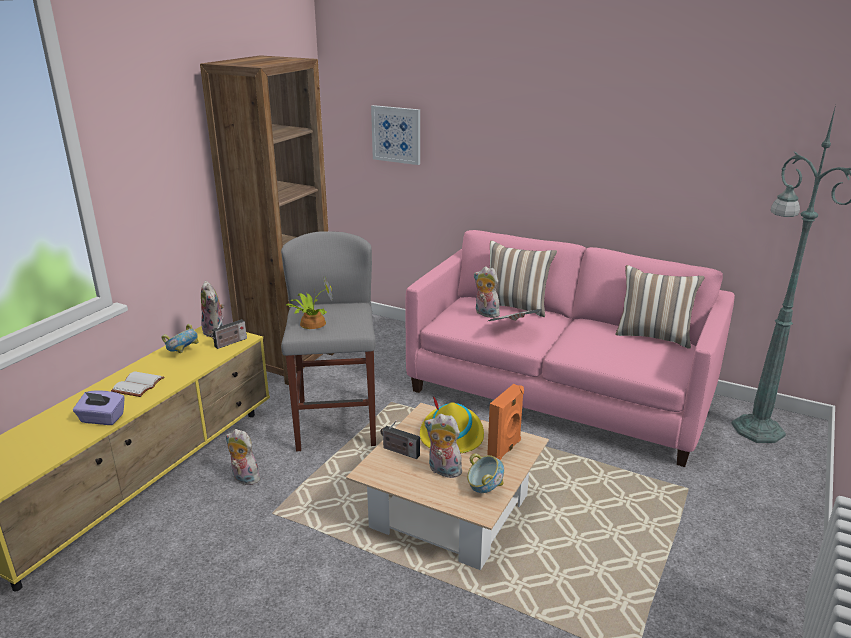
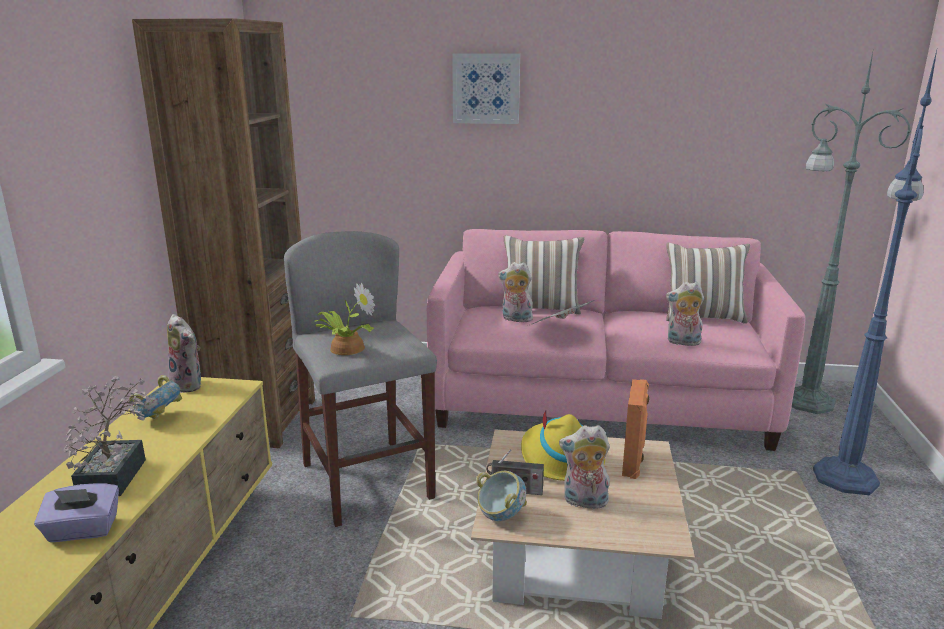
camera: 20 degrees left, 5 degrees down
white book [111,371,165,397] -> potted plant [63,376,151,496]
radio [210,317,247,349] -> none
plush toy [226,429,260,485] -> plush toy moved to [666,282,704,346]
picture [371,105,420,165] -> picture moved to [452,53,520,124]
bowl [467,453,504,493] -> bowl moved to [476,471,527,521]
none -> blue floor lamp [813,50,937,495]

